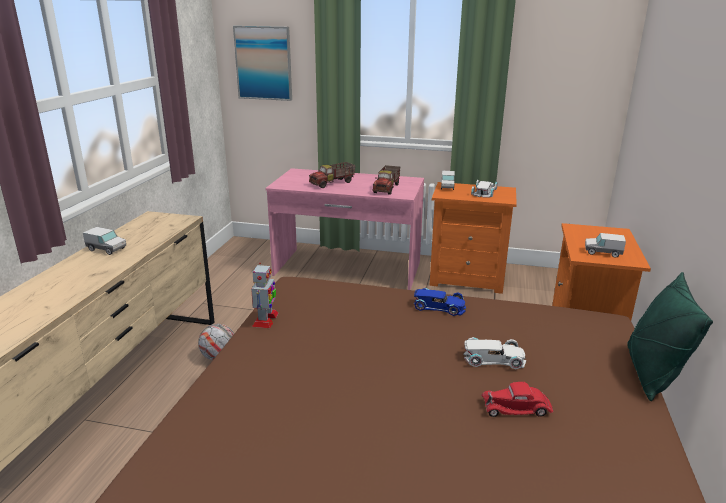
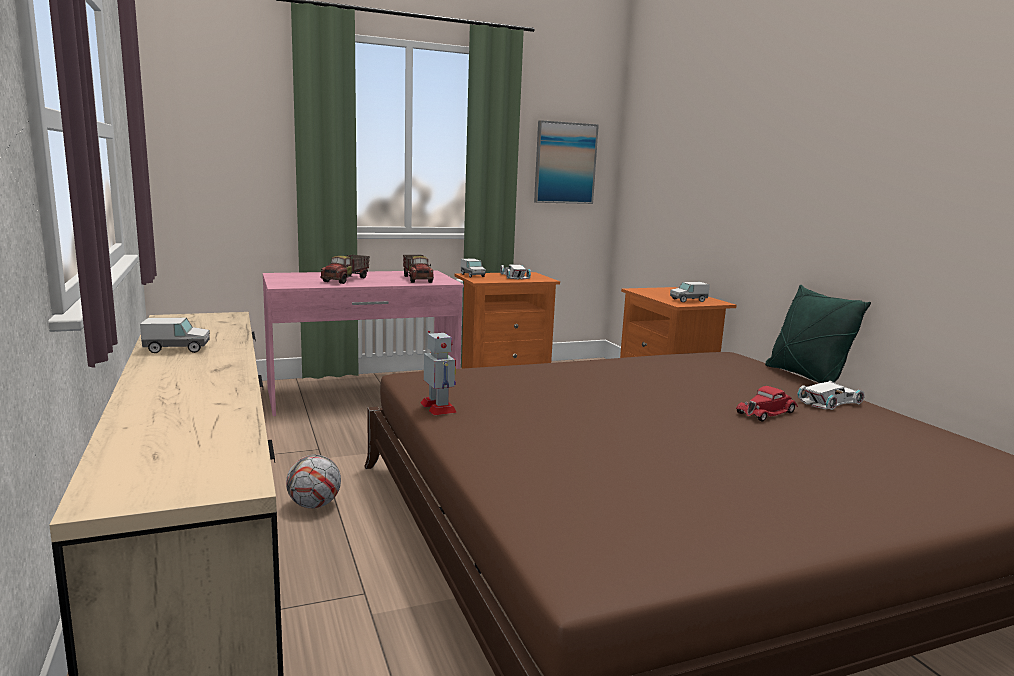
camera: 35 degrees left, 10 degrees down
picture [233,26,292,101] -> picture moved to [534,120,599,204]
blue toy car [414,288,466,316] -> none
white toy car [464,337,526,369] -> white toy car moved to [797,381,865,410]

